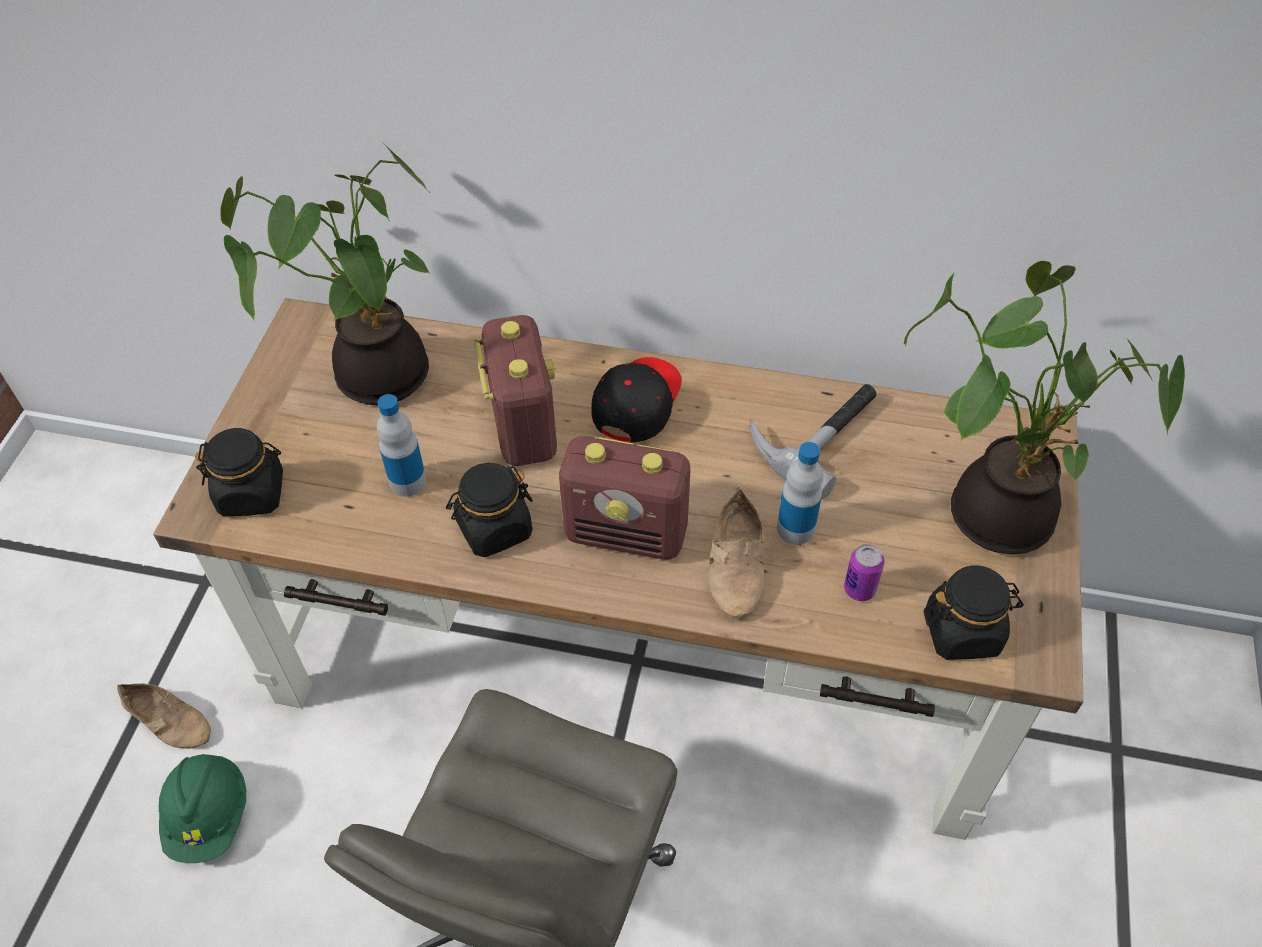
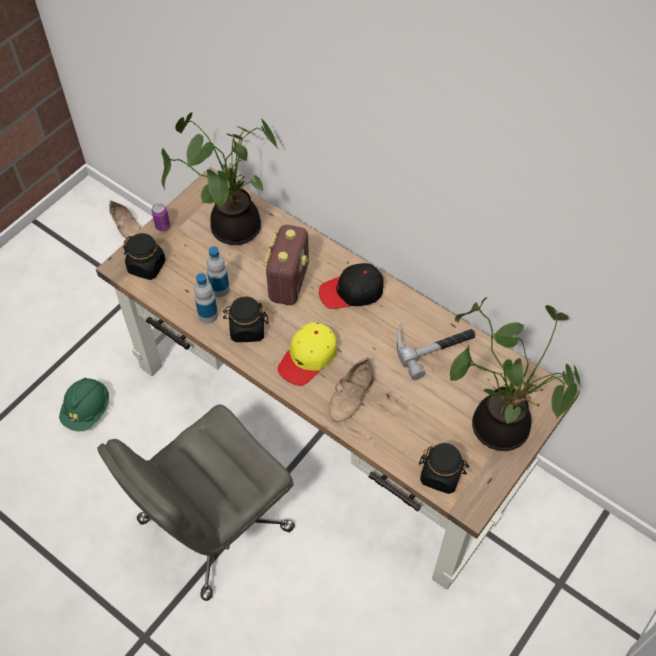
camera: 25 degrees right, 5 degrees up
beige shoe [117,683,211,749] -> beige shoe moved to [109,200,141,239]
radio [559,436,690,560] -> yellow cap [278,323,337,386]
black cap [591,357,682,443] -> black cap turned 150 degrees counterclockwise [319,263,384,309]
bottle [777,442,823,545] -> bottle moved to [194,273,218,324]
can [844,544,885,601] -> can moved to [152,203,170,231]

